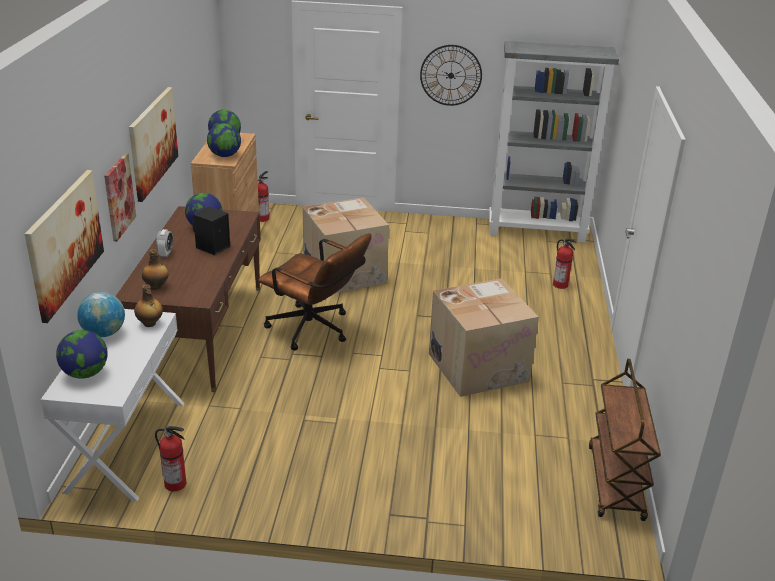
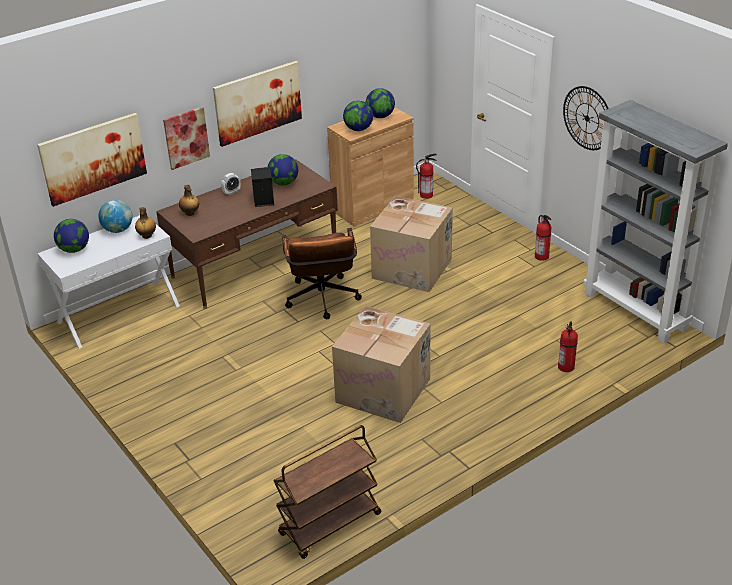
camera: 50 degrees right, 5 degrees up
fire extinguisher [155,426,186,491] -> fire extinguisher moved to [535,215,551,261]

